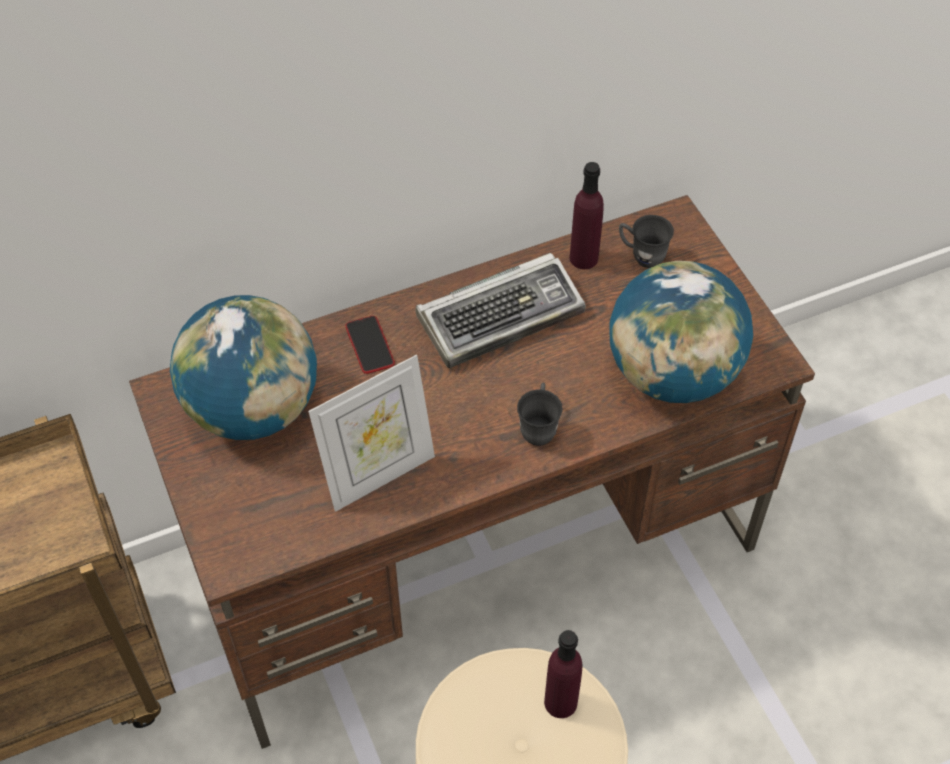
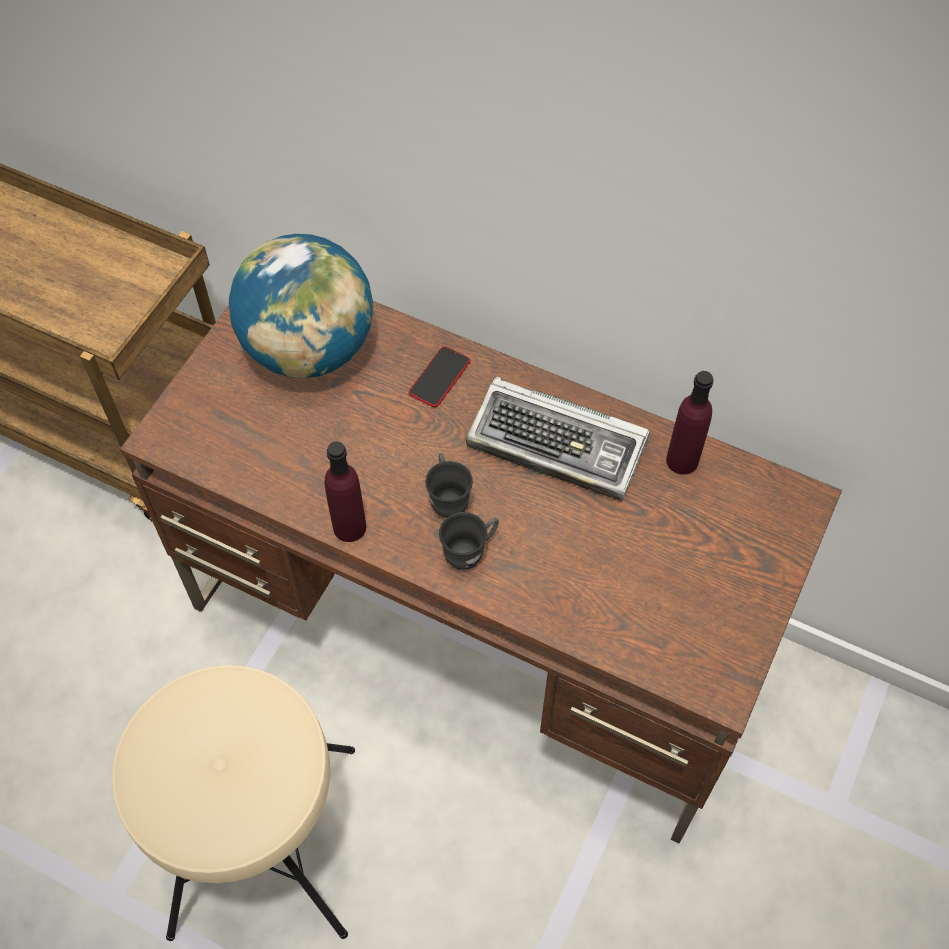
camera: 50 degrees right, 5 degrees up
picture frame [308,354,435,512] -> none
purple bottle [544,630,582,718] -> purple bottle moved to [324,441,366,542]
globe [610,261,753,403] -> none
grey mug [619,215,674,268] -> grey mug moved to [425,453,473,518]

